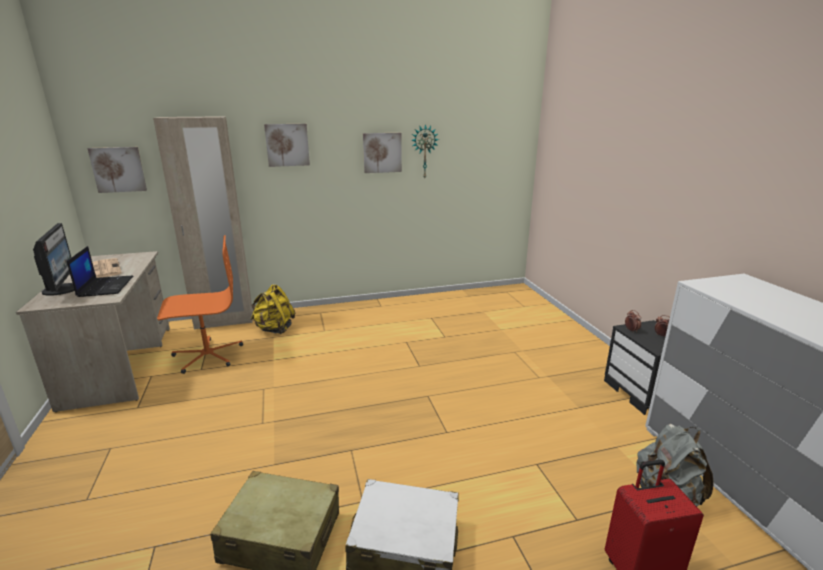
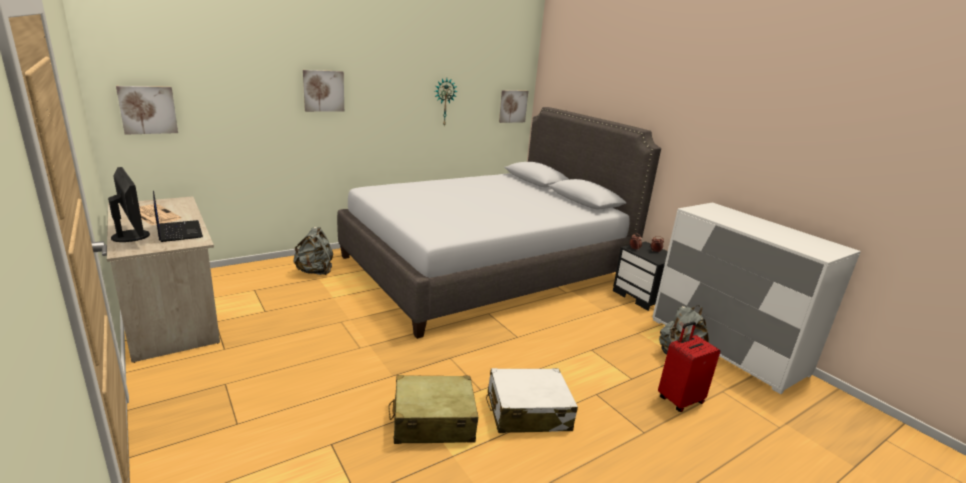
camera: 20 degrees left, 0 degrees up
beige wardrobe [153,116,253,330] -> none
orange office chair [157,235,243,374] -> none
yellow backpack [250,284,295,334] -> grey backpack [293,227,333,275]
picture [363,133,402,173] -> picture moved to [499,90,528,123]
none -> grey bed [337,107,661,339]

